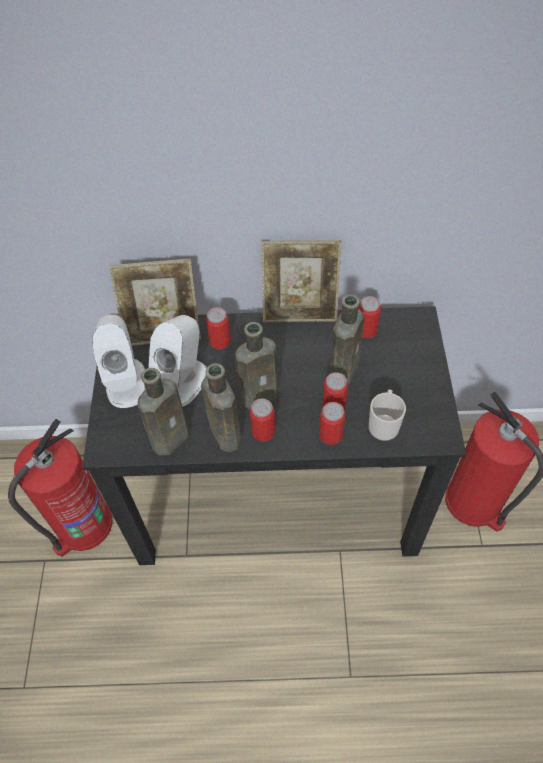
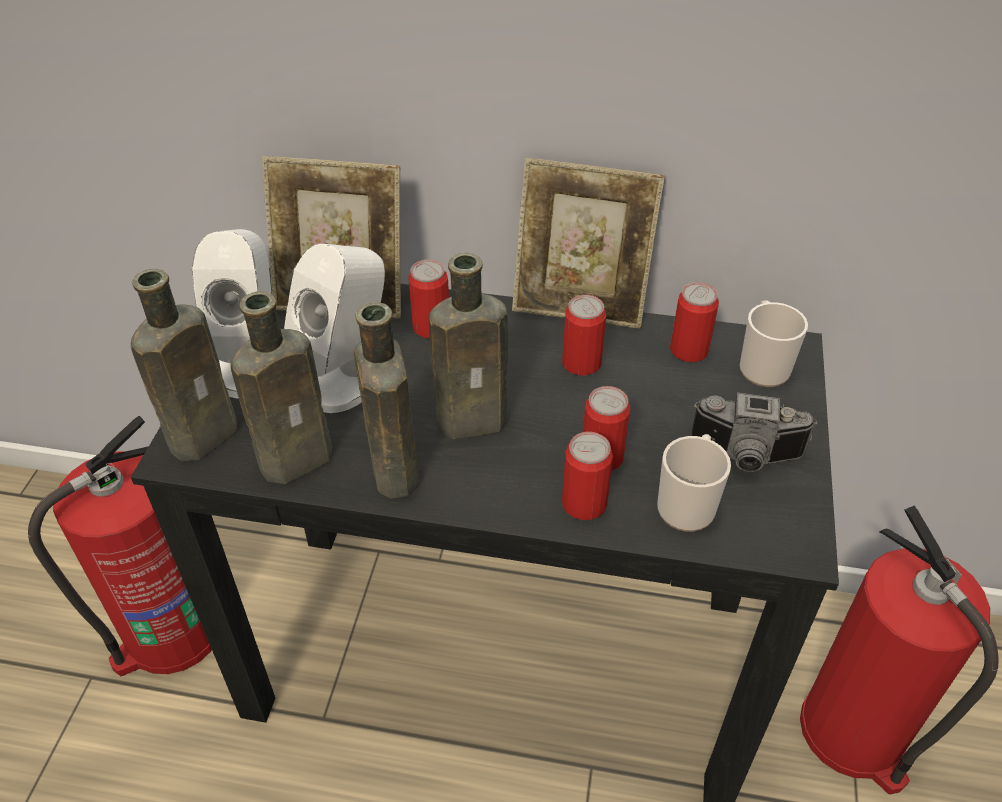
camera: 10 degrees right, 10 degrees down
can [250,399,275,441] -> can moved to [562,295,606,376]
brown bottle [330,295,365,385] -> brown bottle moved to [131,269,237,461]
none -> camera [691,393,818,472]
none -> mug [739,300,808,387]

